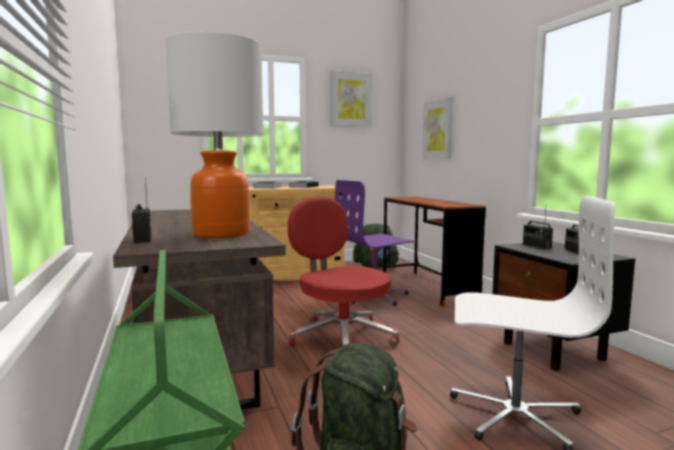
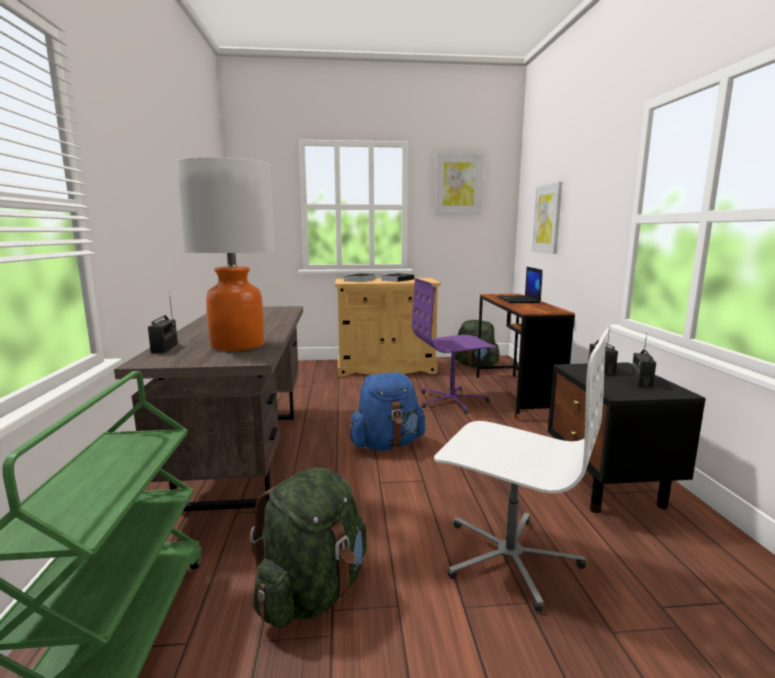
camera: 15 degrees right, 5 degrees up
red office chair [288,198,400,346] -> blue backpack [349,372,426,451]
none -> laptop [497,267,543,303]

